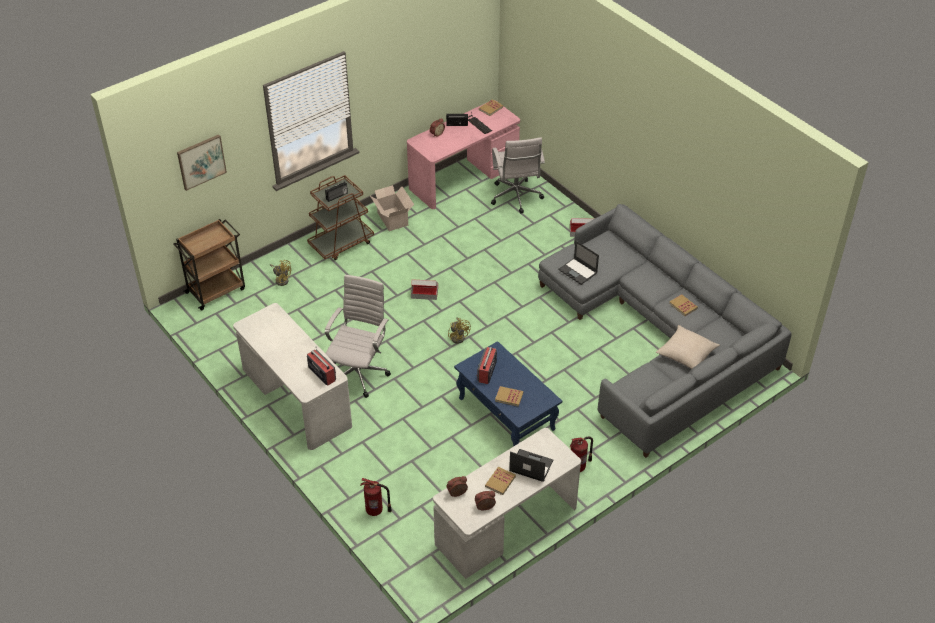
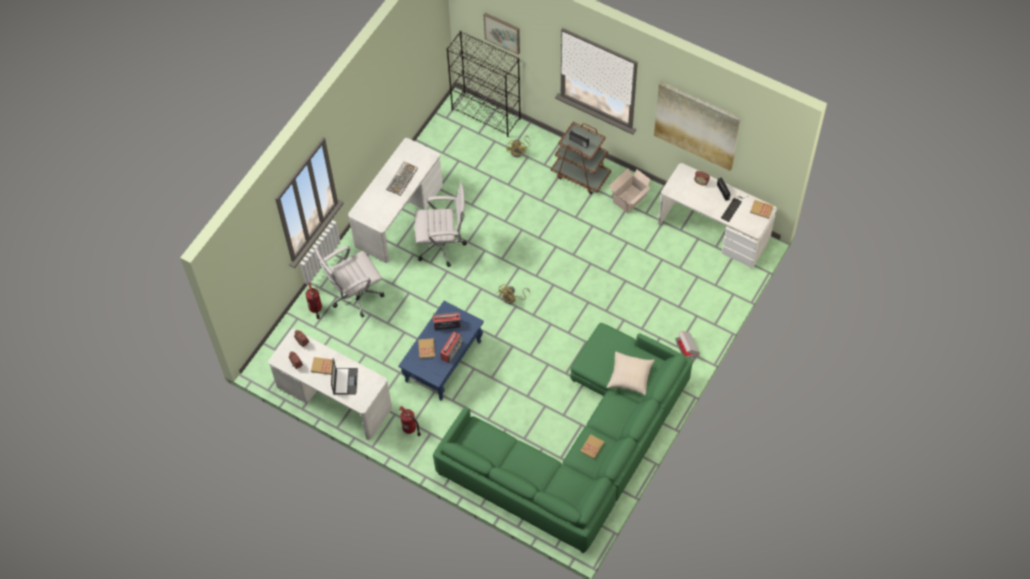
camera: 70 degrees right, 15 degrees up
brown cart [173,219,245,310] -> black bookcase [447,31,521,137]
radio [307,347,336,386] -> radio moved to [440,332,463,363]
pink desk [407,100,520,209] -> white desk [658,163,777,268]
cardboard box [411,279,438,300] -> none
white office chair [491,137,545,214] -> white office chair moved to [315,246,385,317]
grey sofa [538,204,792,458] -> green sofa [433,323,693,554]
laptop [558,241,599,285] -> none
beige pillow [656,325,720,369] -> beige pillow moved to [606,351,655,395]
none -> keyboard [386,161,418,196]
none -> picture [654,82,741,171]

